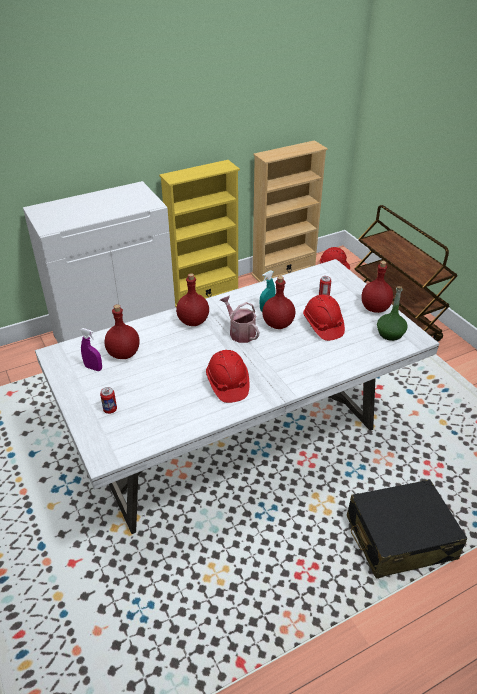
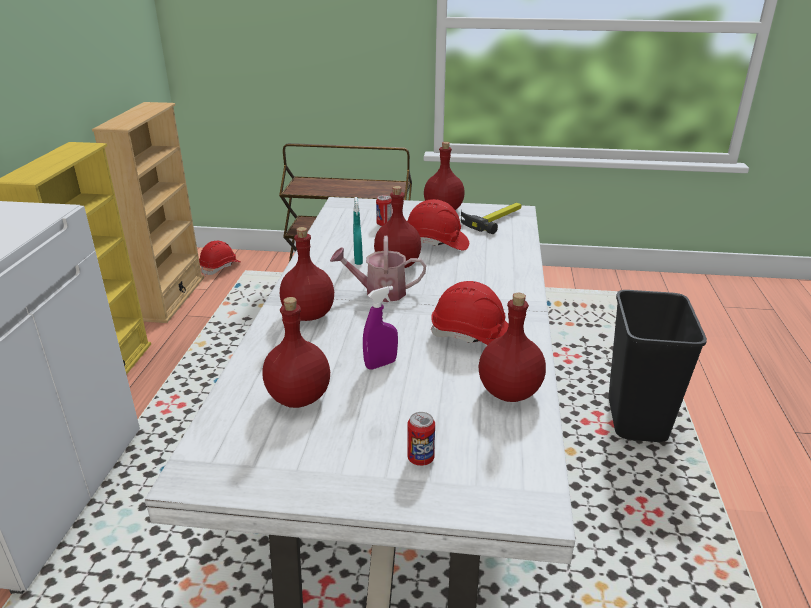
camera: 55 degrees left, 10 degrees down
purple spray bottle [80,328,102,371] -> purple spray bottle moved to [363,286,398,369]
black suitcase [347,479,467,579] -> black trash can [608,290,707,442]
green bottle [377,286,408,341] -> hammer [461,203,521,234]
none -> red bottle [479,293,546,402]

